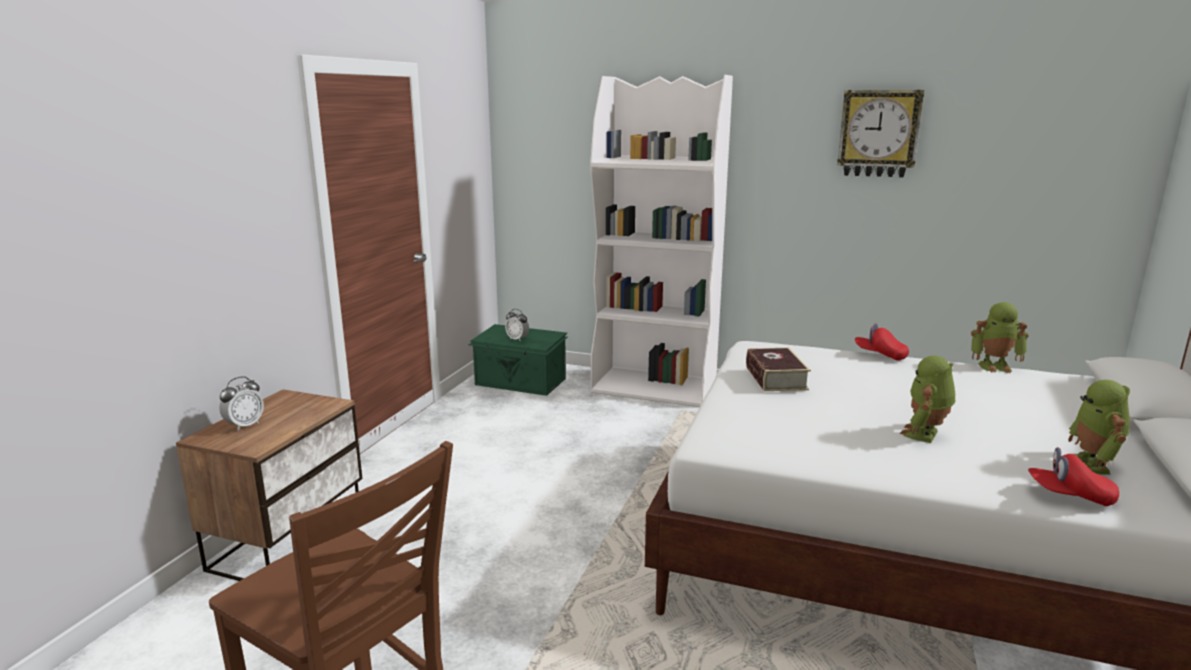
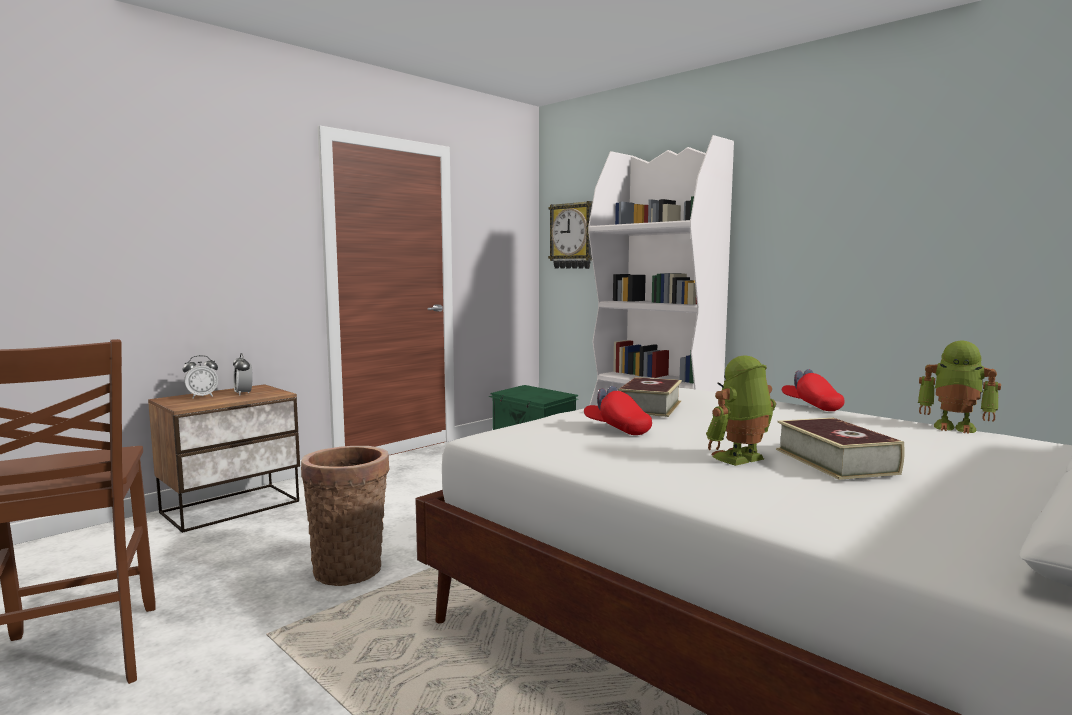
camera: 25 degrees right, 10 degrees down
alarm clock [505,309,529,342] -> alarm clock moved to [233,353,253,396]
wall clock [837,90,924,177] -> wall clock moved to [548,201,593,269]
red cap [1028,447,1119,506] -> red cap moved to [584,386,652,435]
toy robot [1068,380,1130,475] -> none
none -> basket [301,446,389,586]
none -> book [776,418,905,480]

